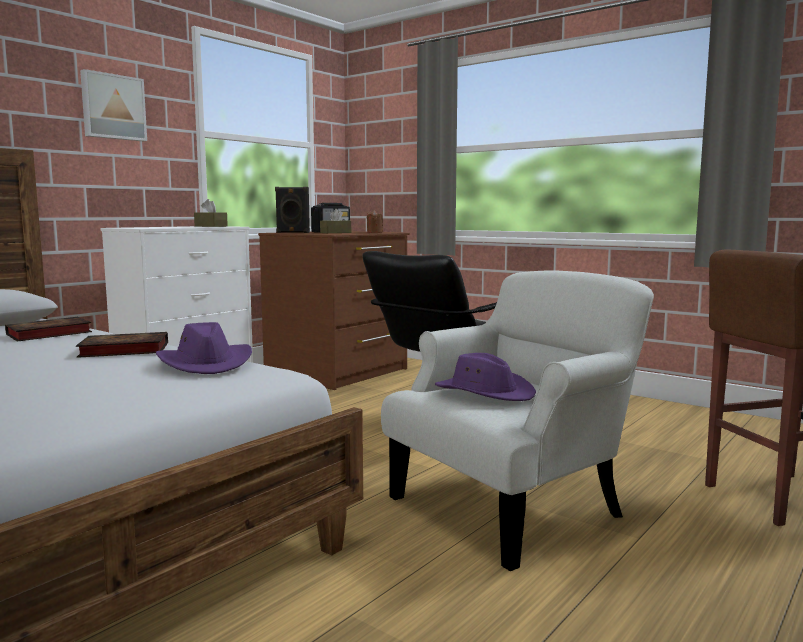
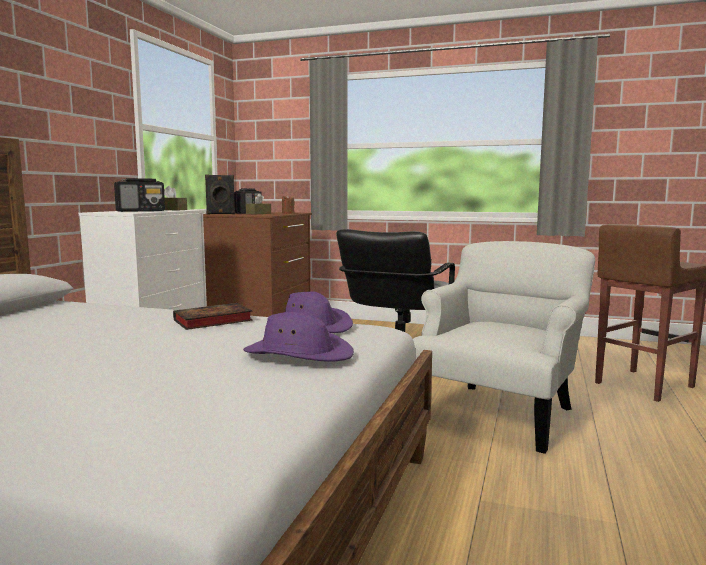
camera: 20 degrees left, 0 degrees up
book [5,317,92,342] -> none
picture [80,69,147,141] -> none
purple hat [435,353,536,401] -> purple hat moved to [243,312,354,362]
none -> radio [114,178,165,212]

